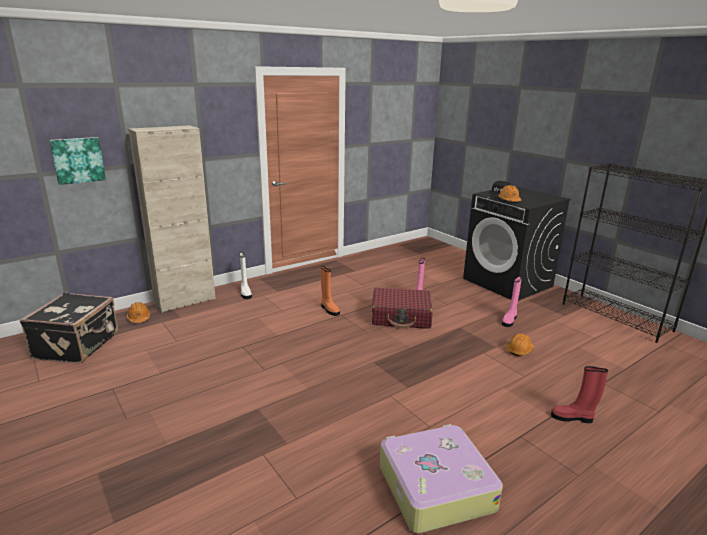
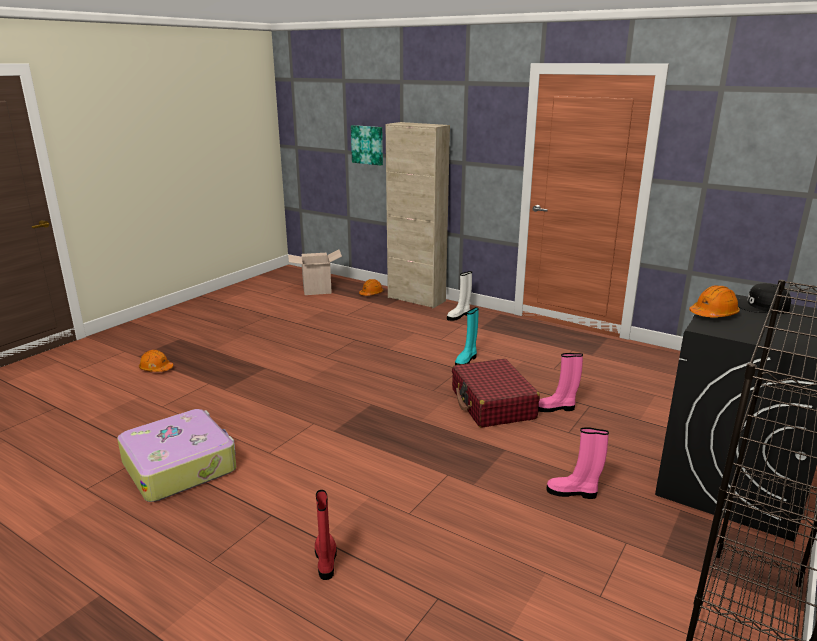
camera: 70 degrees right, 0 degrees up
black suitcase [20,293,118,364] -> cardboard box [288,249,342,295]
orange boot [321,266,340,316] -> turquoise boot [455,307,479,365]
orange hard hat [506,333,534,356] -> orange hard hat moved to [139,350,174,372]

